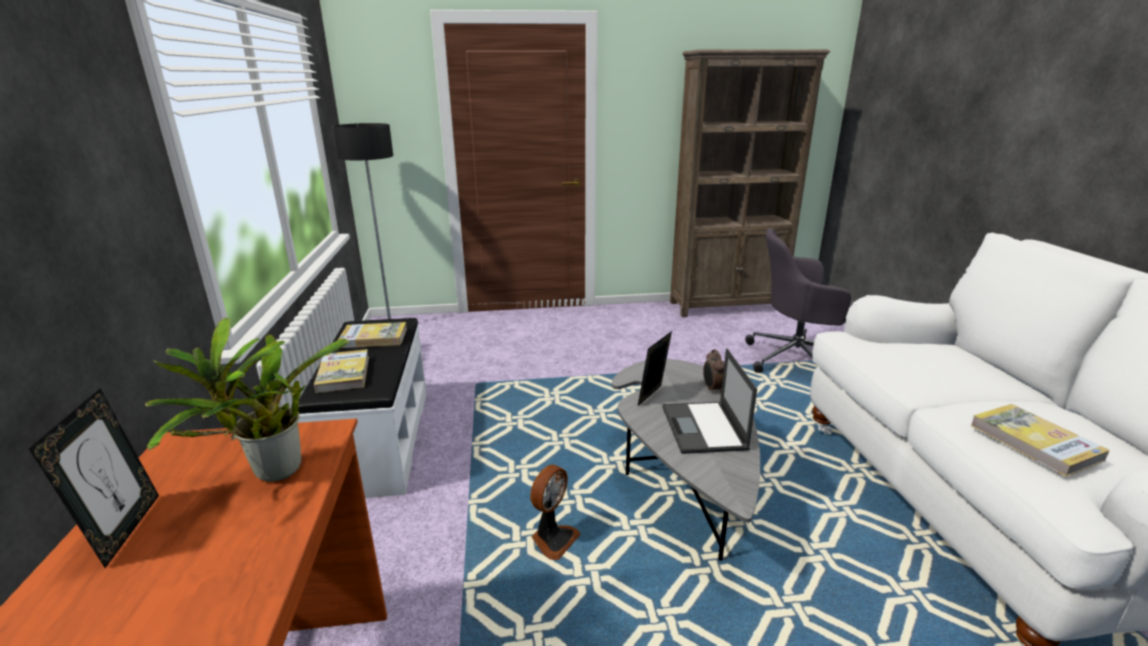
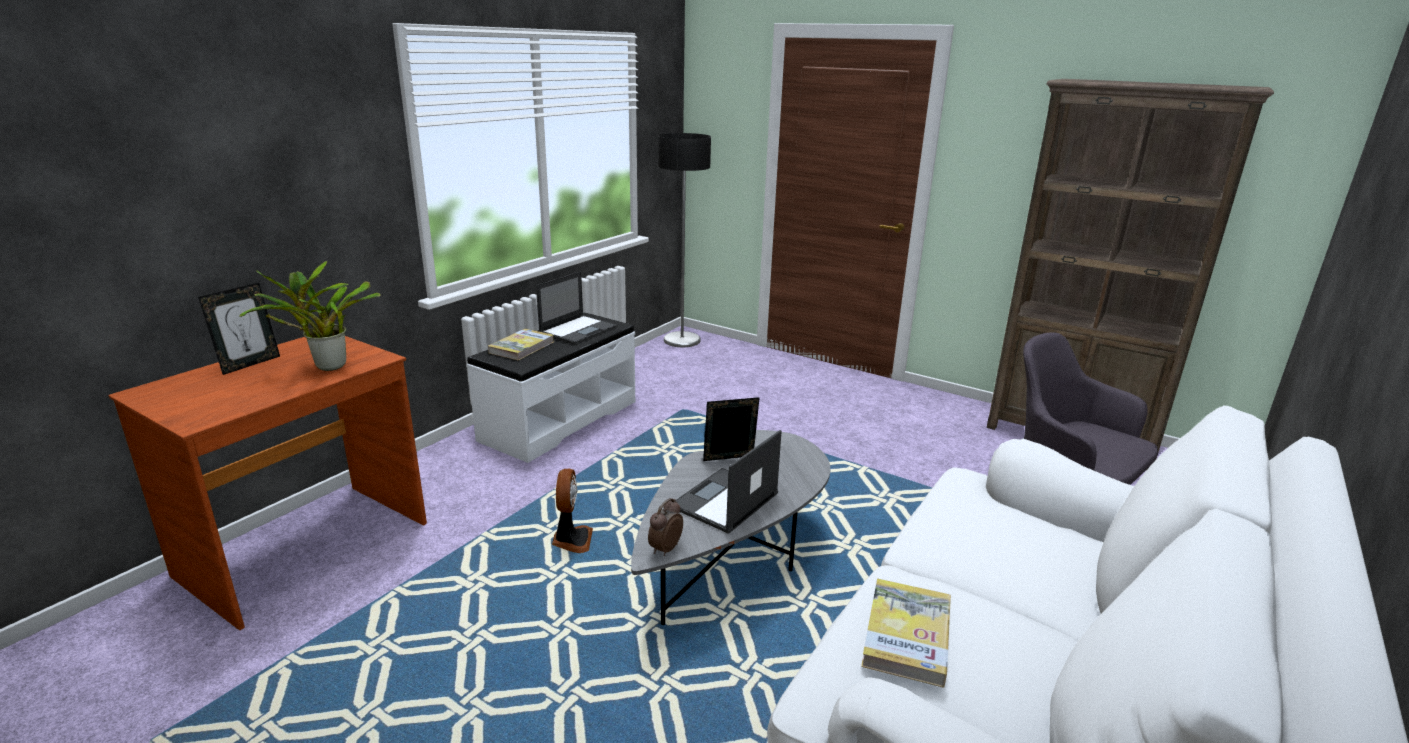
camera: 40 degrees right, 0 degrees up
book [338,322,407,348] -> laptop [536,271,618,345]
fan [530,465,581,560] -> fan turned 75 degrees counterclockwise [552,468,593,553]
alarm clock [703,349,725,394] -> alarm clock moved to [648,498,683,556]

